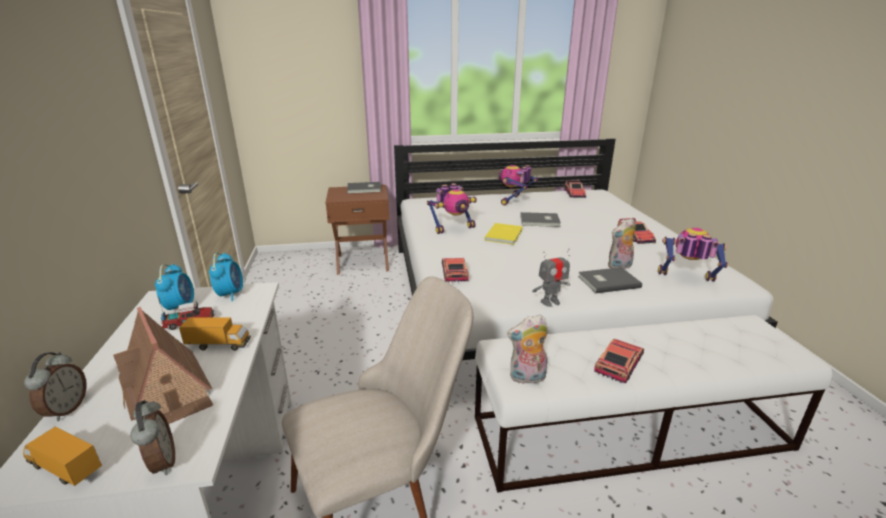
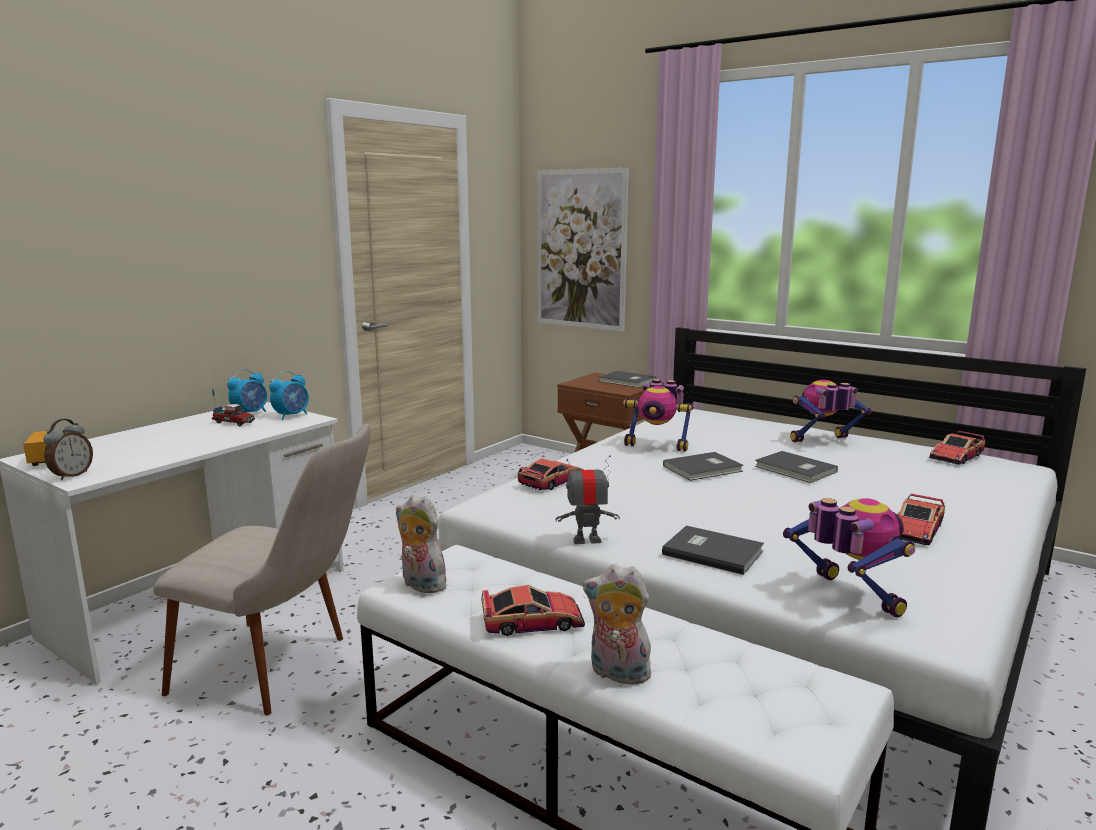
camera: 45 degrees right, 10 degrees down
alarm clock [24,352,87,421] -> none
toy house [113,307,213,424] -> none
toy truck [179,317,251,351] -> none
yellow book [484,223,523,245] -> grey book [663,452,743,481]
toy robot [532,249,570,307] -> toy robot turned 150 degrees clockwise [555,455,620,544]
plush toy [608,218,636,270] -> plush toy moved to [583,564,654,685]
none -> picture [537,168,629,331]

